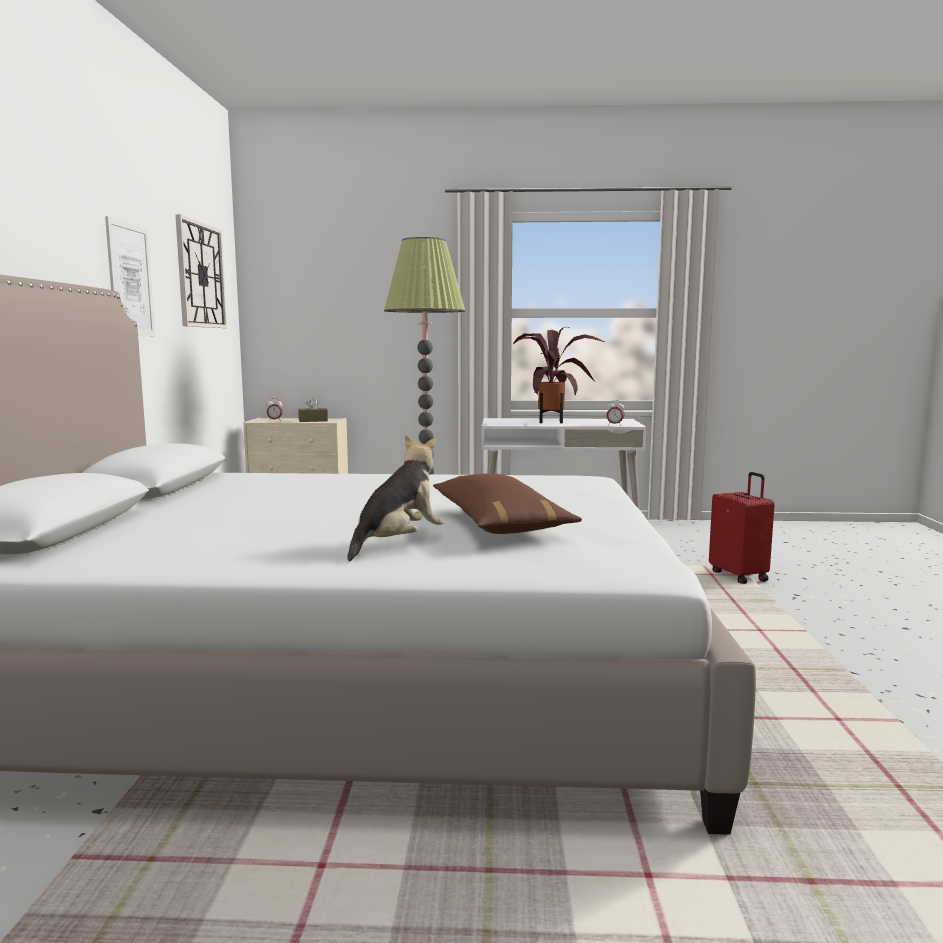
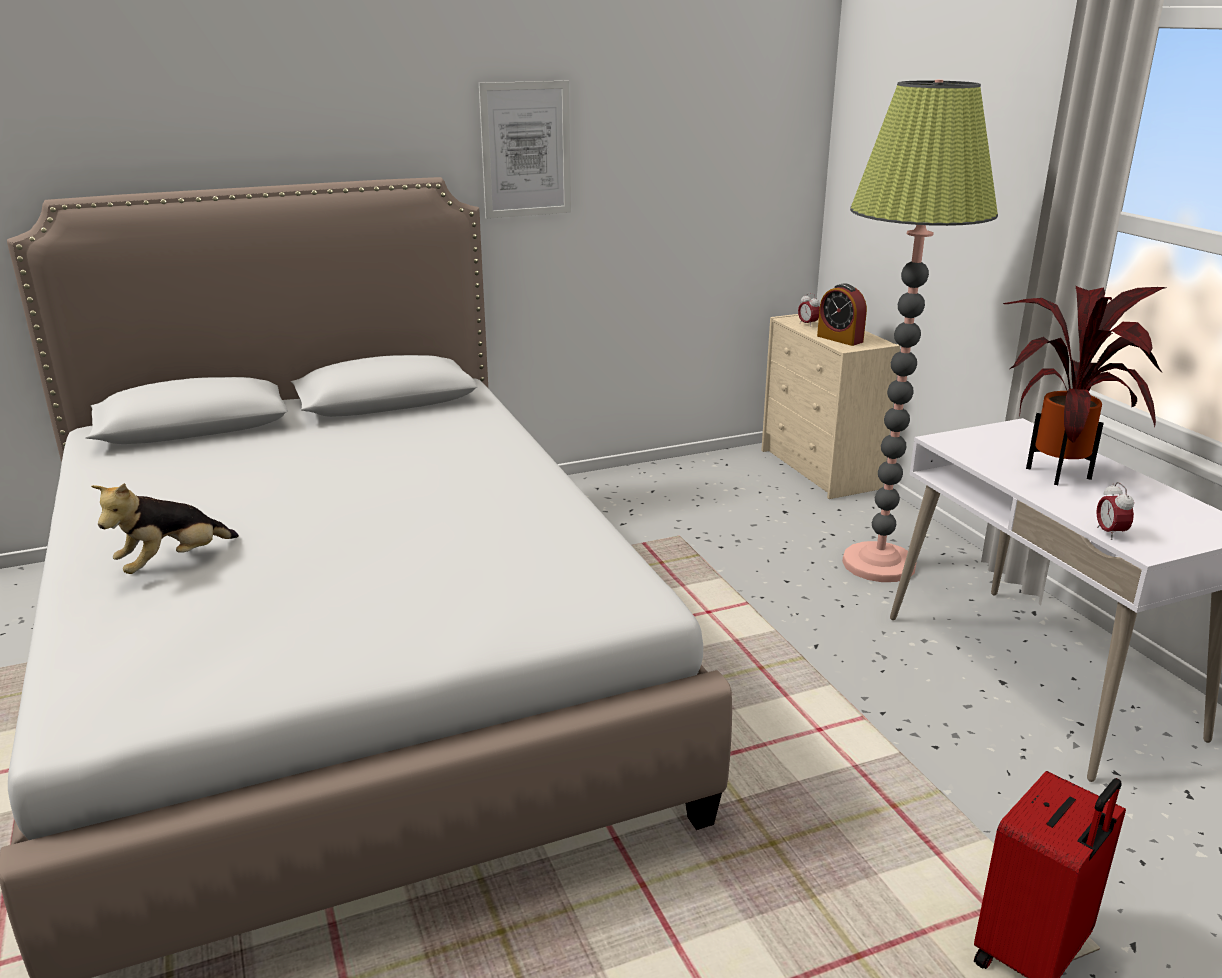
camera: 65 degrees right, 15 degrees up
wall clock [175,215,227,328] -> none
brown tissue box [298,397,328,422] -> alarm clock [817,283,867,346]
plush toy [347,435,444,561] -> plush toy turned 120 degrees clockwise [91,483,239,574]
brown pillow [433,473,582,534] -> none

